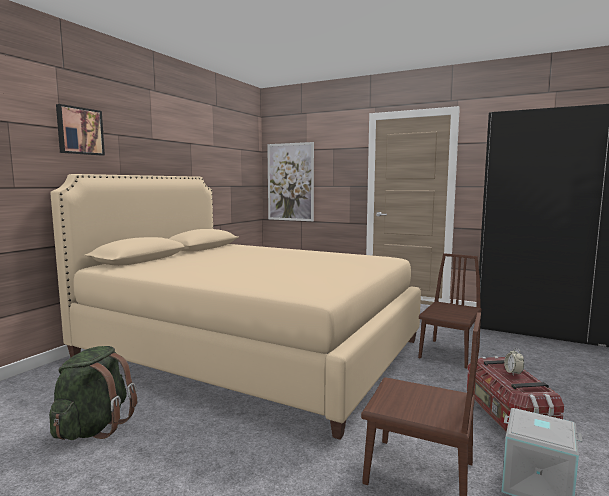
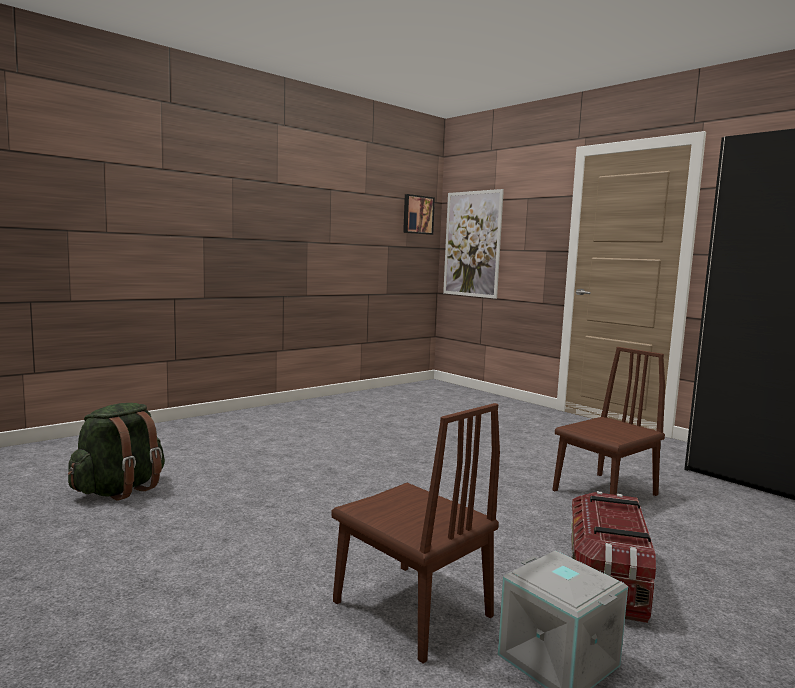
camera: 20 degrees right, 0 degrees up
beige bed [50,174,421,440] -> none
picture [56,104,105,155] -> picture moved to [403,194,435,235]
alarm clock [504,348,524,376] -> none

